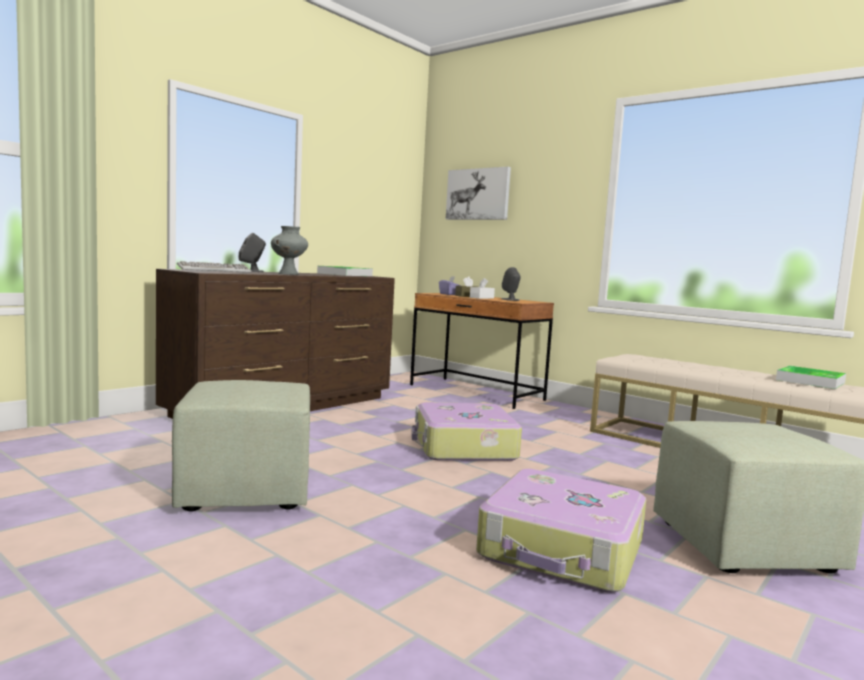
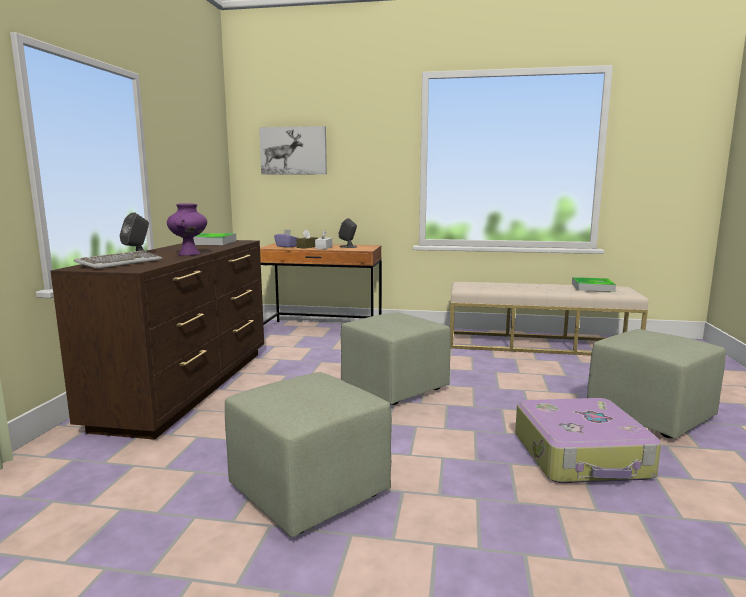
camera: 30 degrees left, 5 degrees up
grey vase [271,226,308,275] -> purple vase [167,203,207,256]
suitcase [411,402,522,461] -> green ottoman [341,312,451,405]

